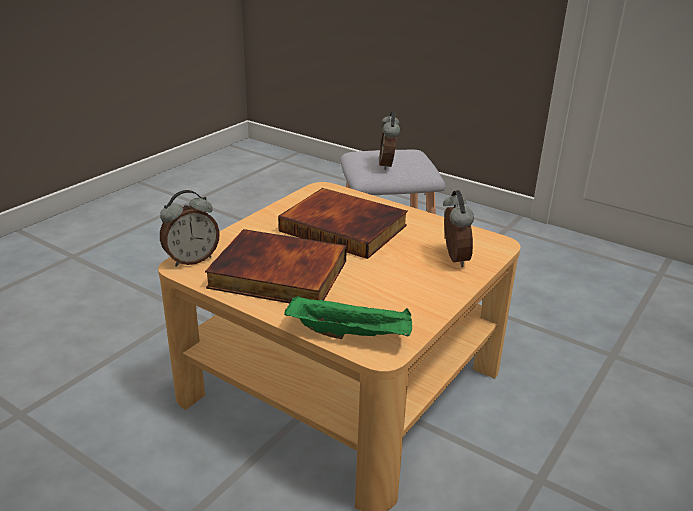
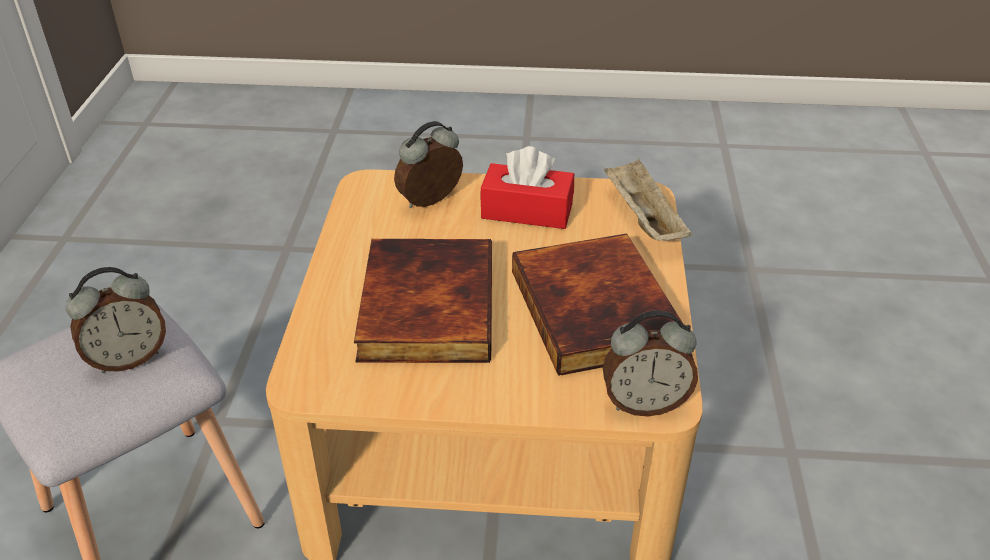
camera: 120 degrees left, 10 degrees up
alarm clock [160,190,220,267] -> alarm clock turned 150 degrees clockwise [603,310,698,416]
green tray [284,295,412,339] -> beige tray [604,159,692,241]
none -> red tissue box [481,146,574,229]

